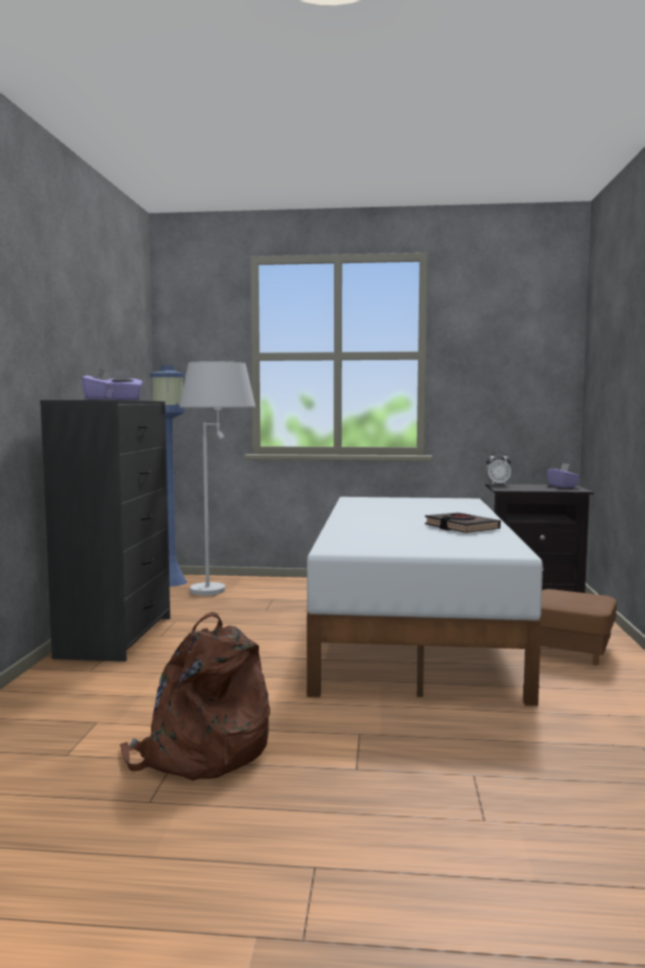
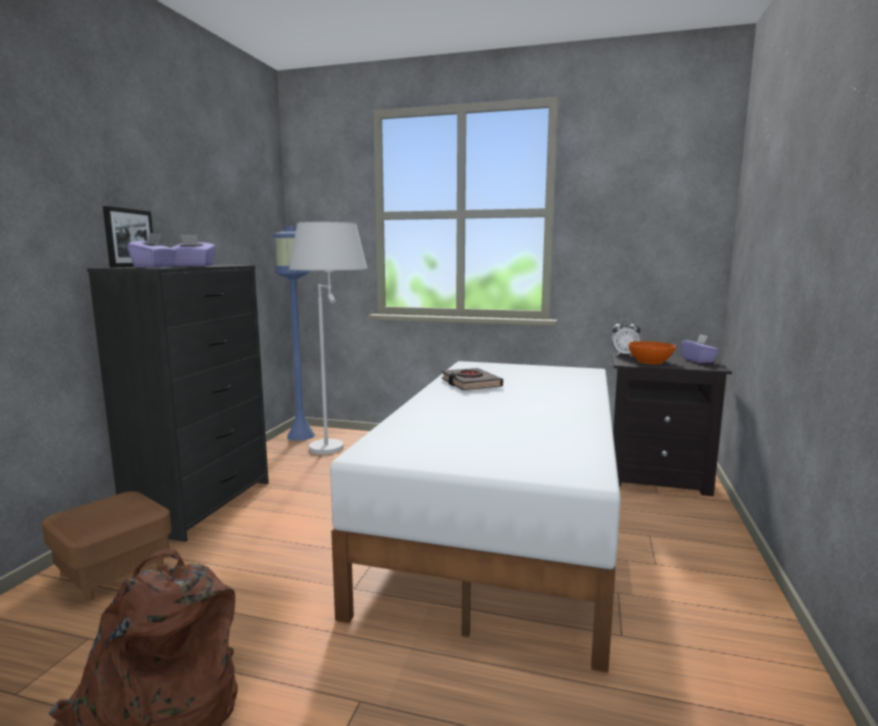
camera: 10 degrees right, 5 degrees up
black book [425,513,501,533] -> black book moved to [441,368,503,390]
brown ottoman [540,589,617,665] -> brown ottoman moved to [42,491,172,602]
none -> picture frame [103,206,153,268]
none -> orange bowl [628,341,676,364]

